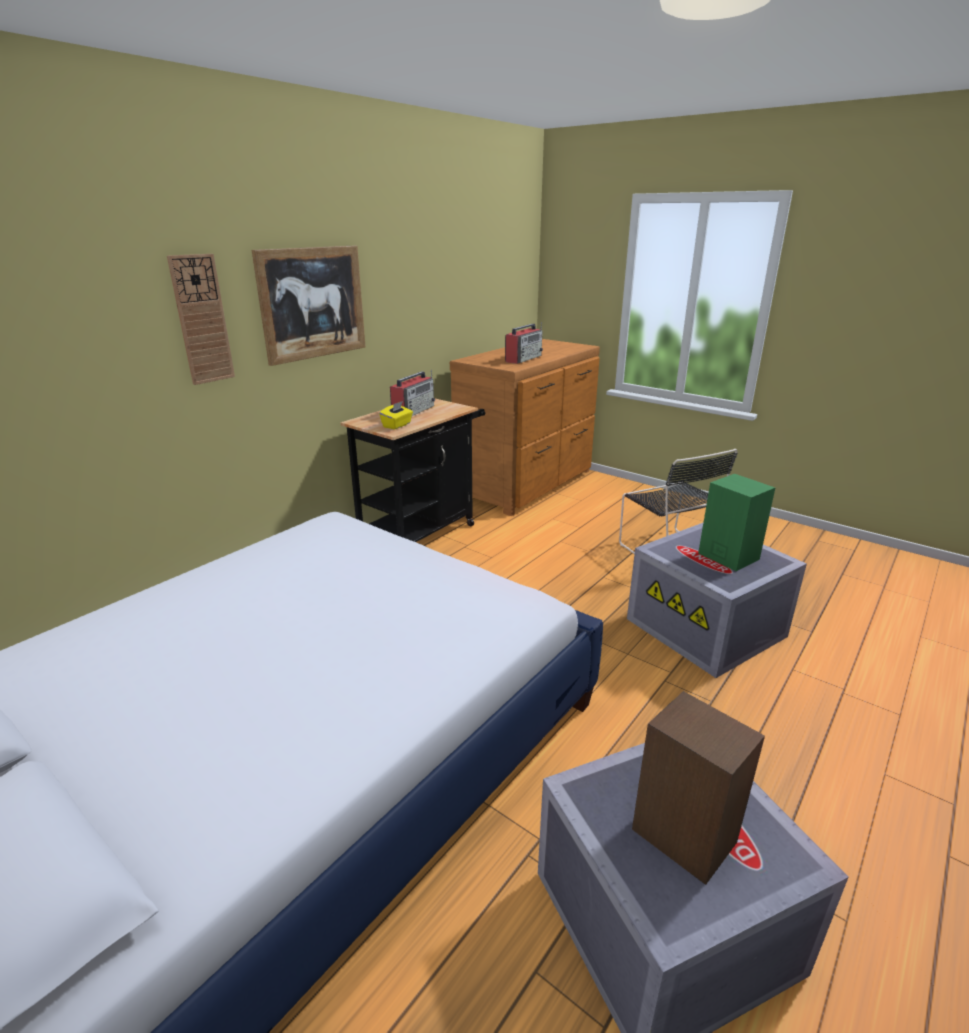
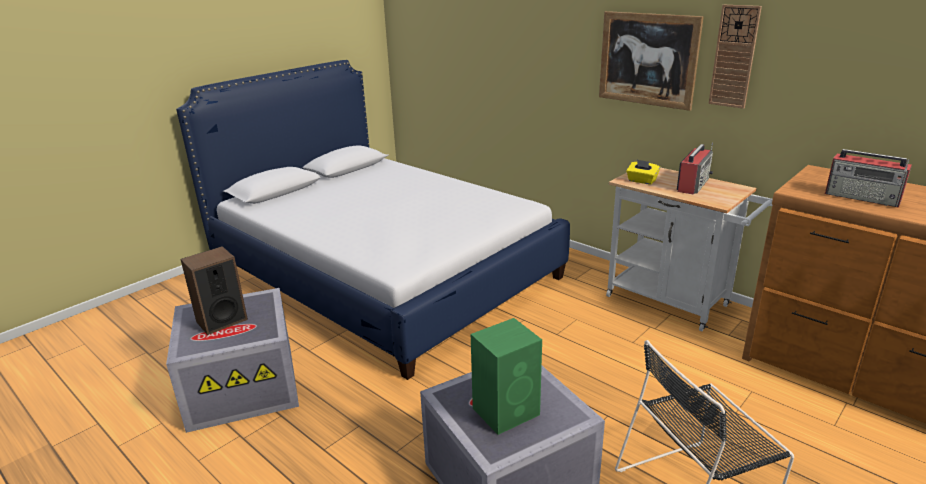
camera: 95 degrees right, 0 degrees up
wall clock [167,254,235,385] -> wall clock moved to [709,5,762,109]
black cart [340,398,485,542] -> white cart [606,167,773,331]
radio [390,370,435,416] -> radio turned 90 degrees counterclockwise [677,143,713,195]

